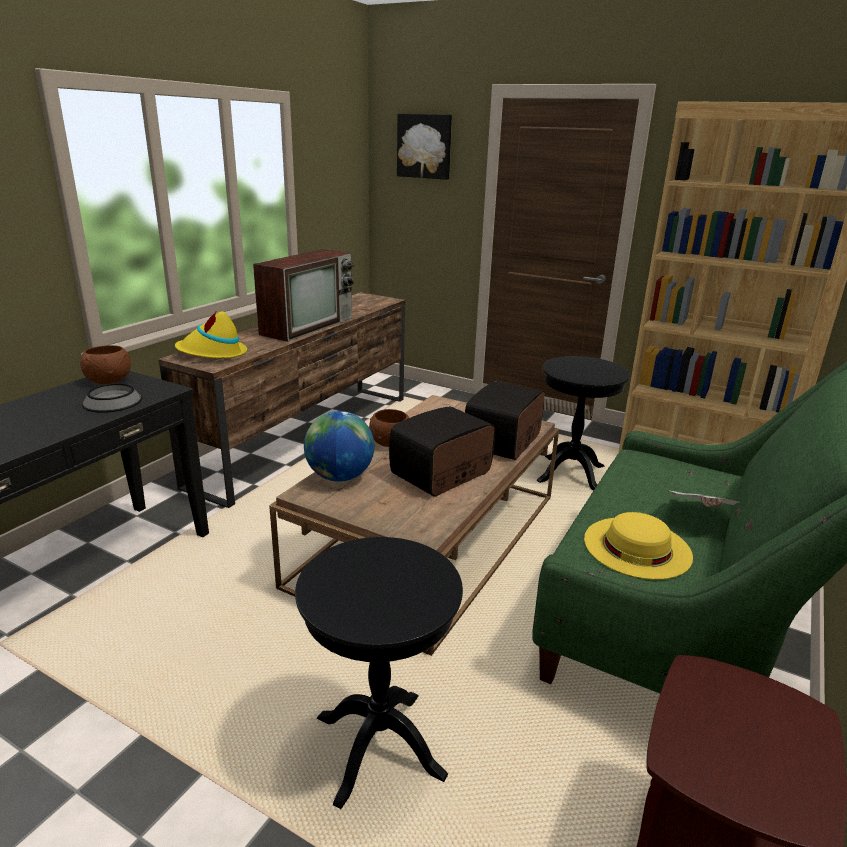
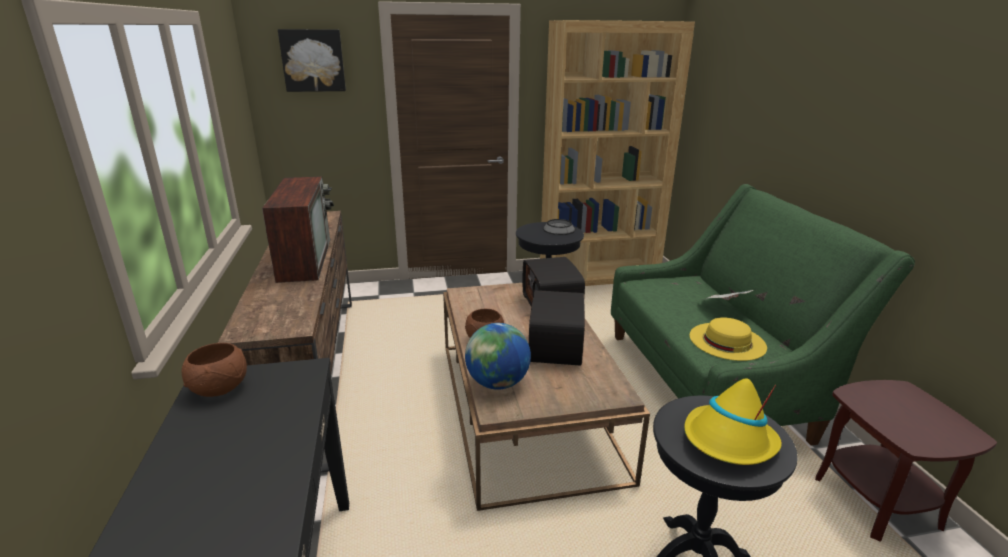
camera: 40 degrees left, 0 degrees up
bowl [82,383,142,413] -> bowl moved to [543,219,576,235]
yellow hat [175,311,247,359] -> yellow hat moved to [684,378,782,465]

